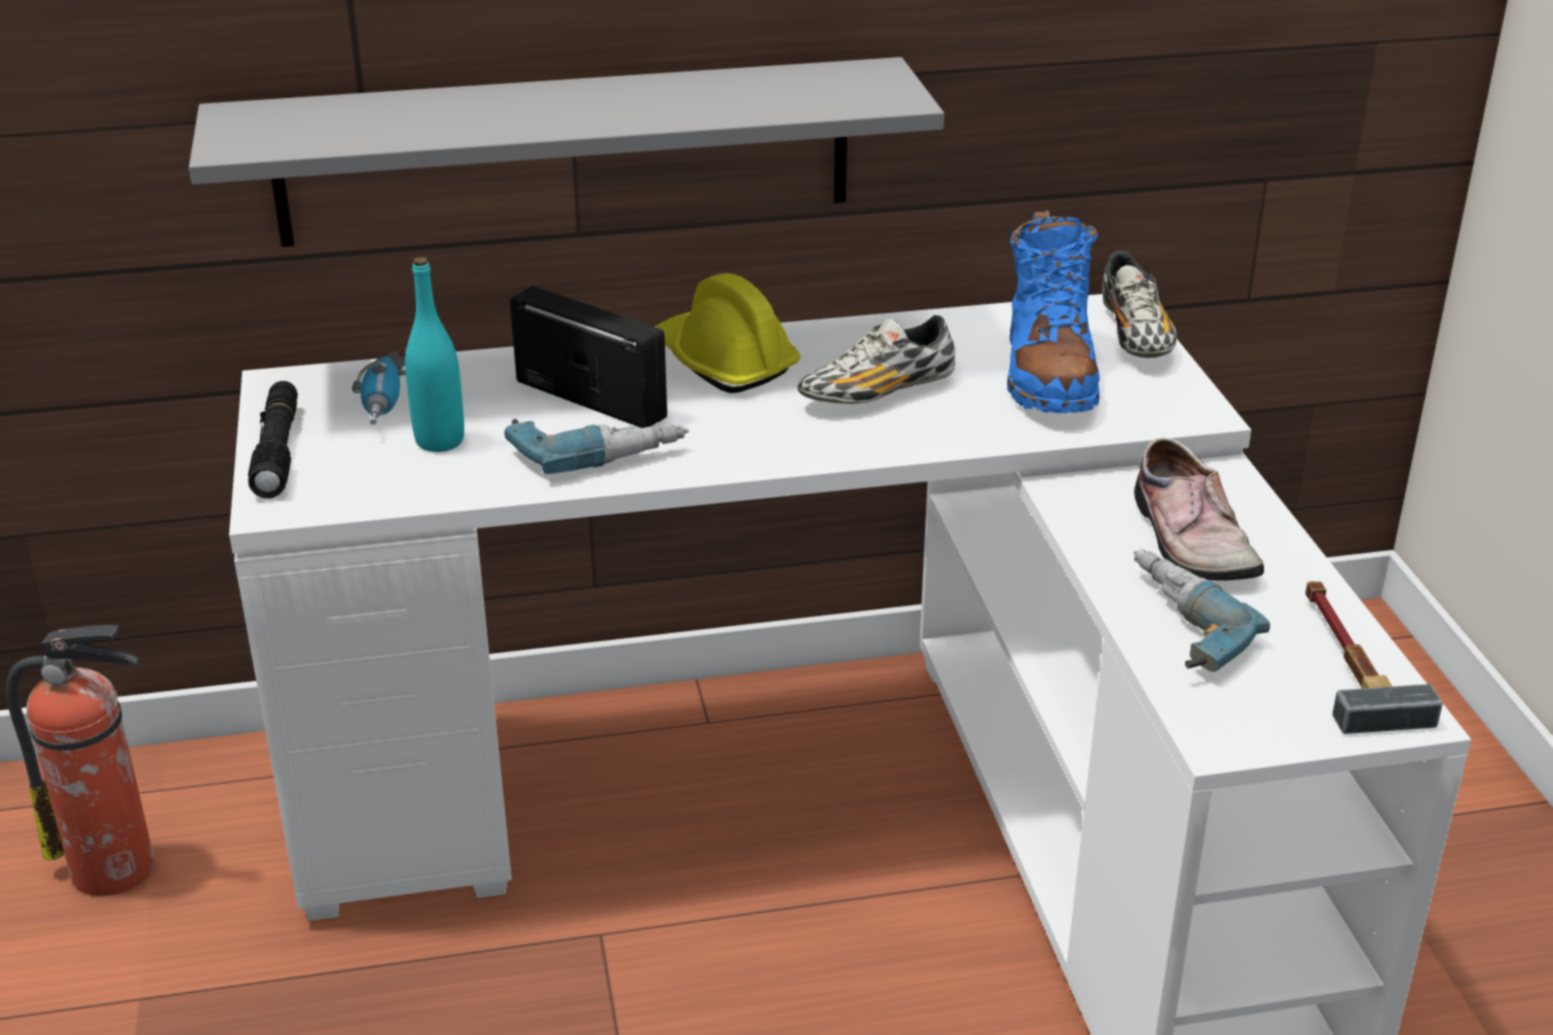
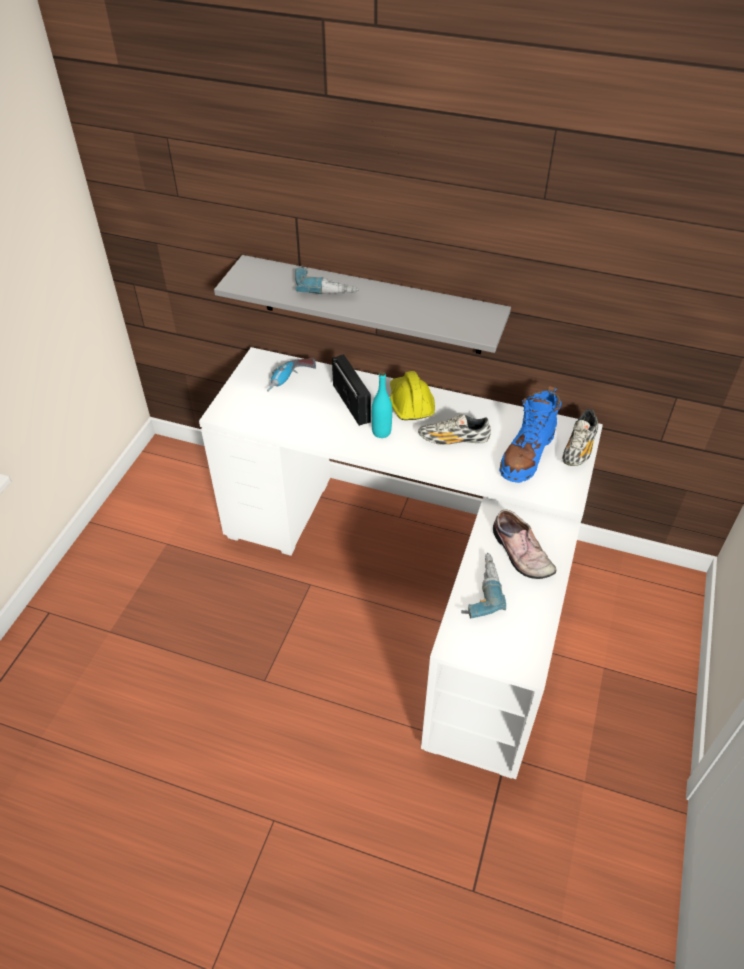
camera: 30 degrees right, 15 degrees up
fire extinguisher [6,625,154,896] -> none
black flashlight [248,381,298,499] -> none
turquoise bottle [405,257,464,452] -> turquoise bottle moved to [372,371,392,438]
power drill [504,419,689,474] -> power drill moved to [295,266,358,294]
shoe [1134,438,1264,581] -> shoe turned 45 degrees counterclockwise [493,510,556,579]
hammer [1305,581,1443,734] -> none

